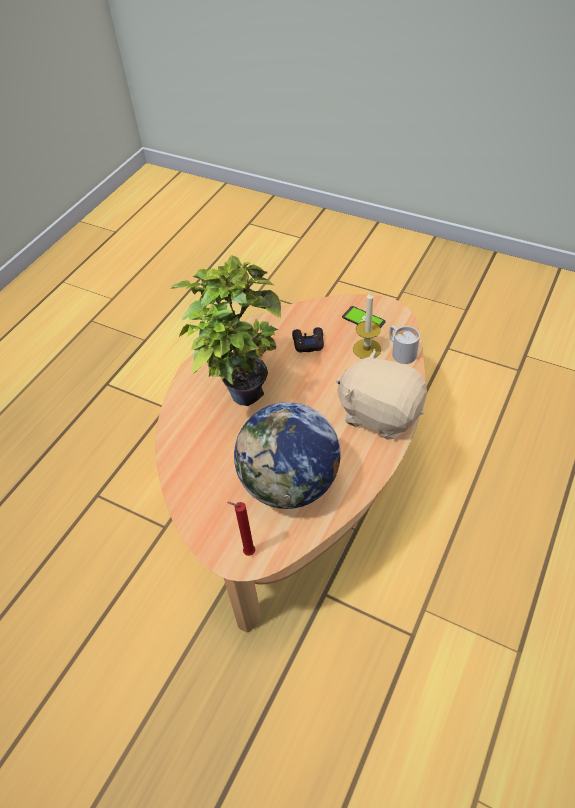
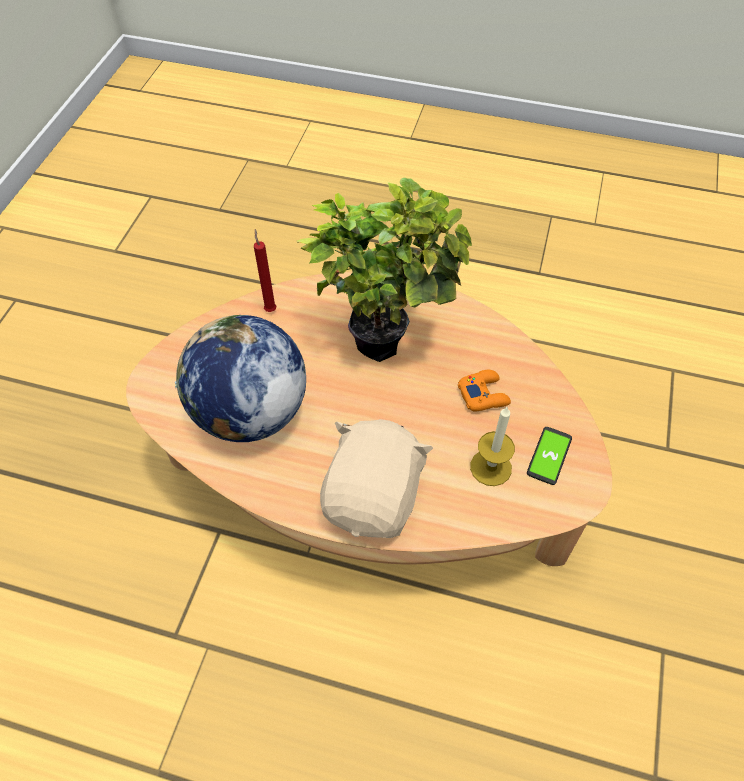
camera: 75 degrees right, 5 degrees up
red candle [227,502,255,556] -> red candle moved to [254,229,276,312]
black game controller [292,327,324,353] -> orange game controller [458,370,511,412]
white mug [389,325,420,364] -> none

